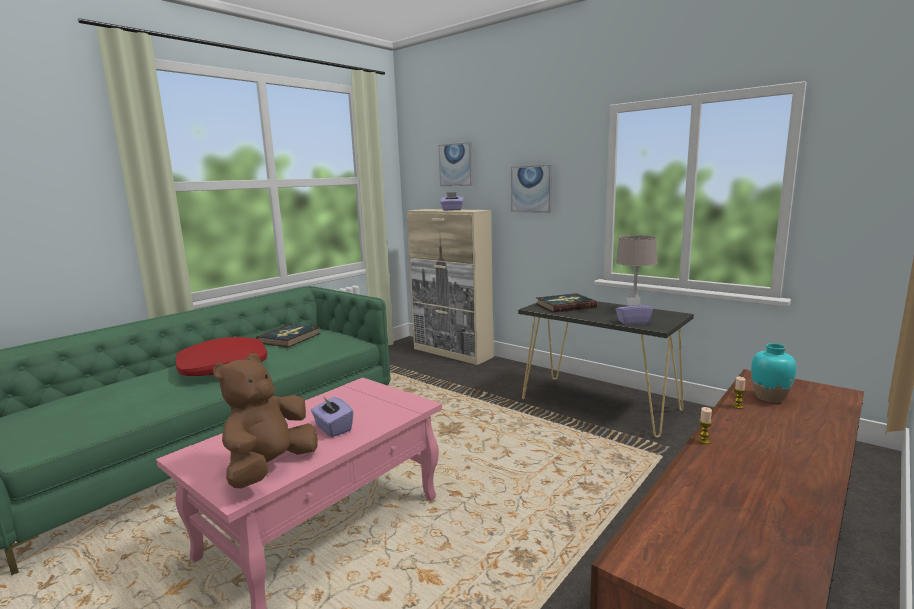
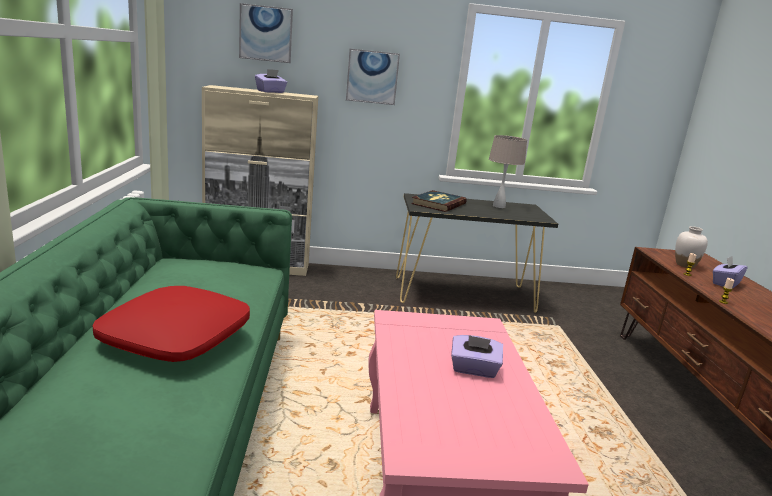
camera: 45 degrees left, 5 degrees up
brown plush toy [213,353,318,488] -> none
book [256,324,320,347] -> none
purple tissue box [615,297,653,325] -> purple tissue box moved to [713,256,747,288]
turquoise vase [751,343,797,403] -> white vase [675,226,708,268]

